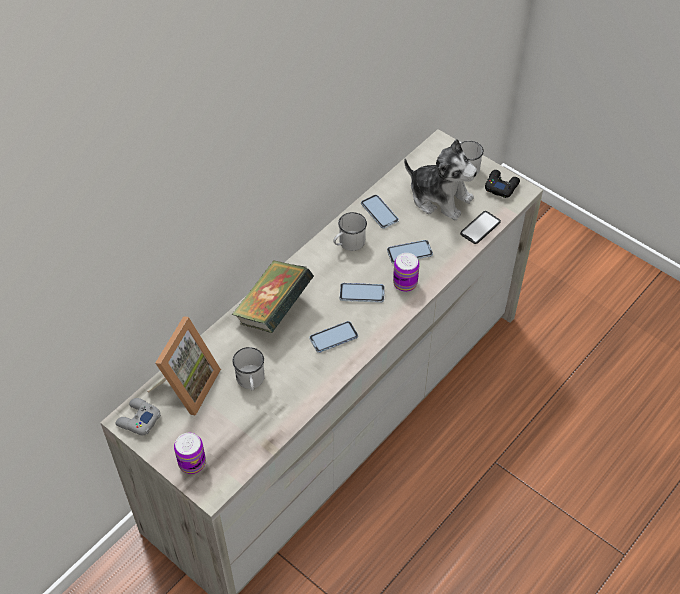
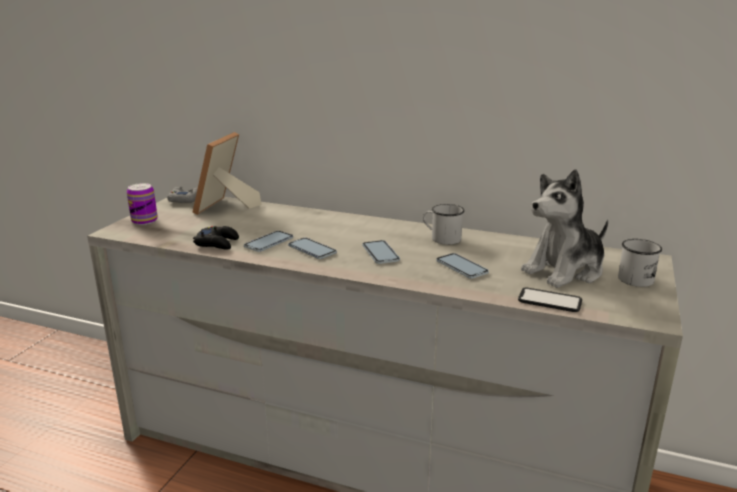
camera: 70 degrees right, 30 degrees down
picture frame [147,316,221,416] -> picture frame turned 105 degrees clockwise [192,132,262,215]
book [232,260,314,333] -> none
white mug [232,347,265,390] -> none
phone [361,195,399,229] -> phone moved to [244,231,293,252]
can [393,253,420,292] -> none
plush toy [404,139,477,221] -> plush toy turned 45 degrees clockwise [521,169,608,288]
black game controller [485,170,520,198] -> black game controller moved to [193,226,239,250]

